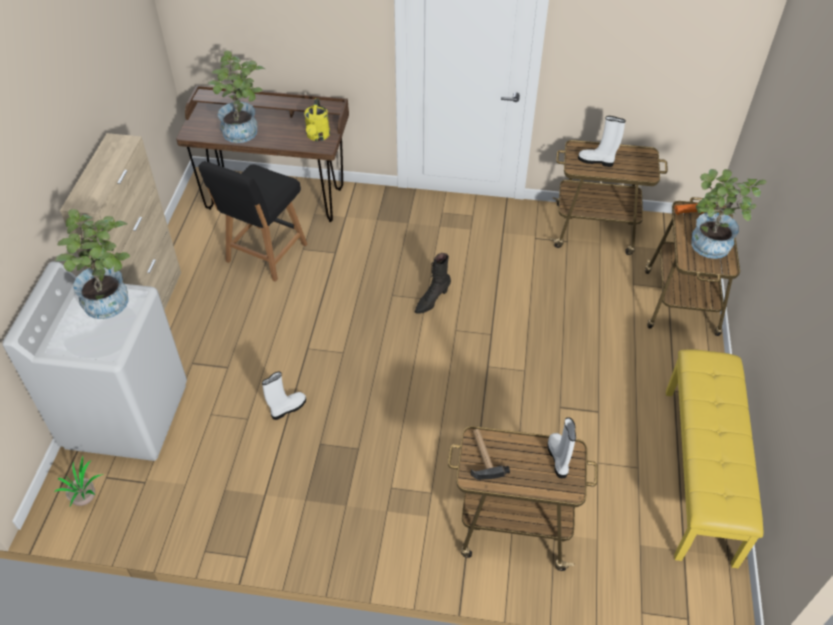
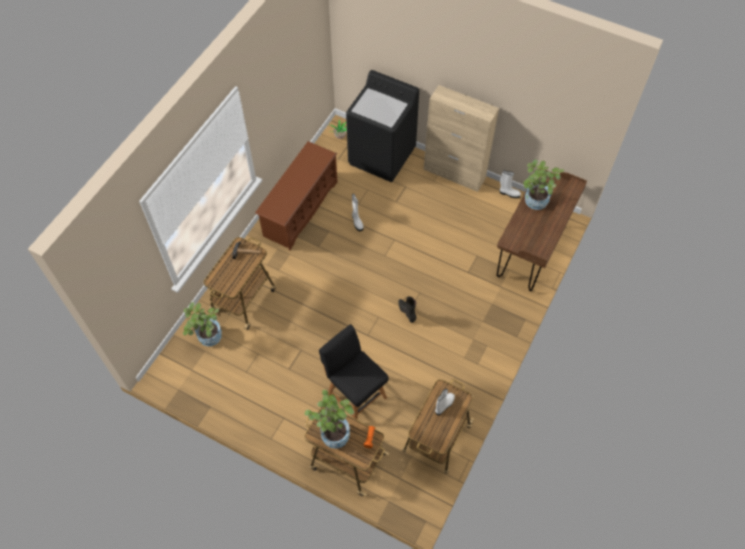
camera: 110 degrees right, 10 degrees up
white washing machine [2,261,187,461] -> black washing machine [346,70,419,182]
potted plant [55,209,130,319] -> potted plant moved to [183,302,222,346]
black chair [199,161,307,282] -> black chair moved to [319,324,389,420]
yellow watering can [304,98,330,141] -> none
white boot [547,417,576,478] -> white boot moved to [499,170,521,198]
yellow bench [666,349,763,568] -> none
none -> brown shoe rack [255,141,337,250]

